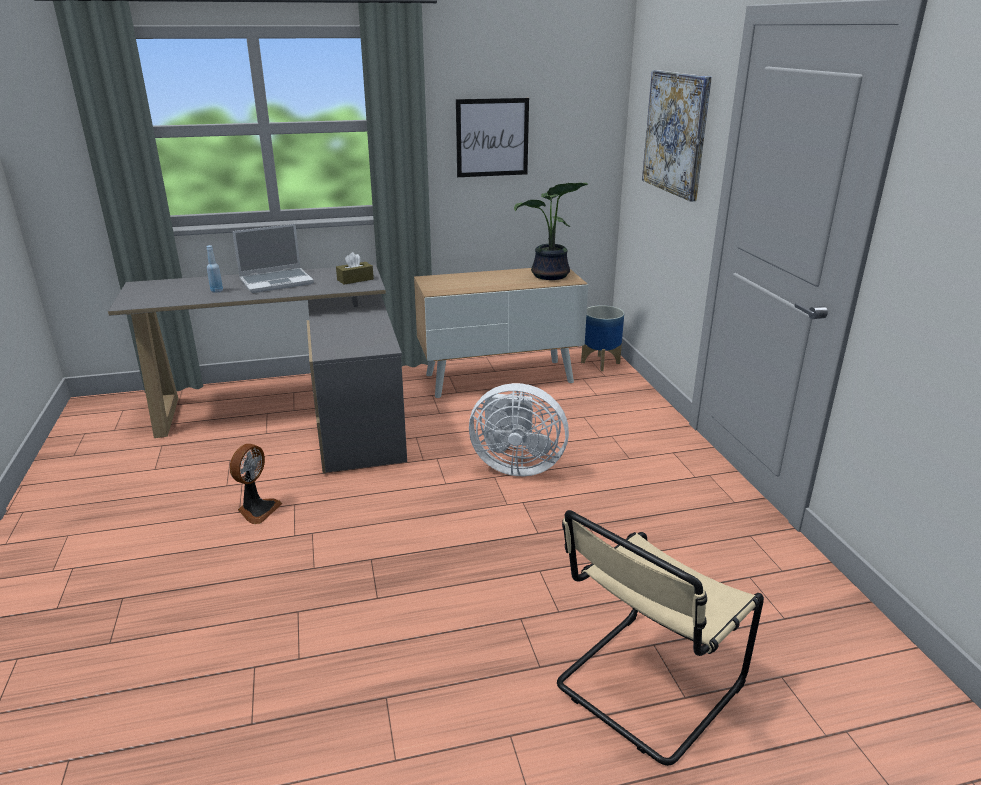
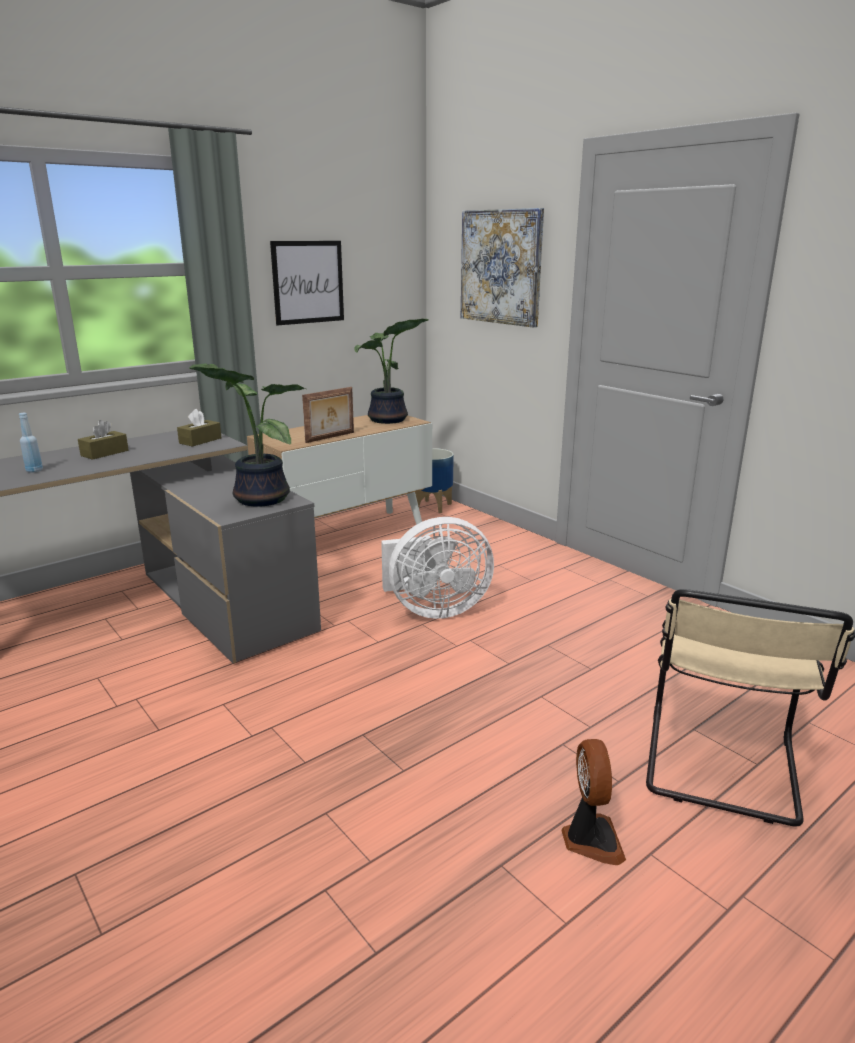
camera: 25 degrees left, 5 degrees down
fan [230,444,282,524] -> fan moved to [561,739,626,865]
laptop [232,224,314,293] -> brown tissue box [78,420,129,460]
none -> potted plant [189,363,305,507]
none -> picture frame [302,387,354,443]

